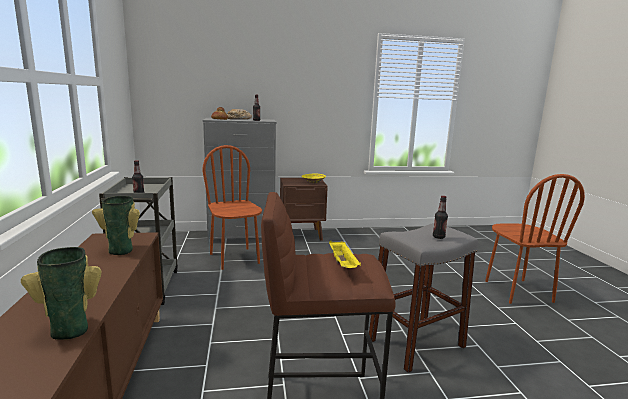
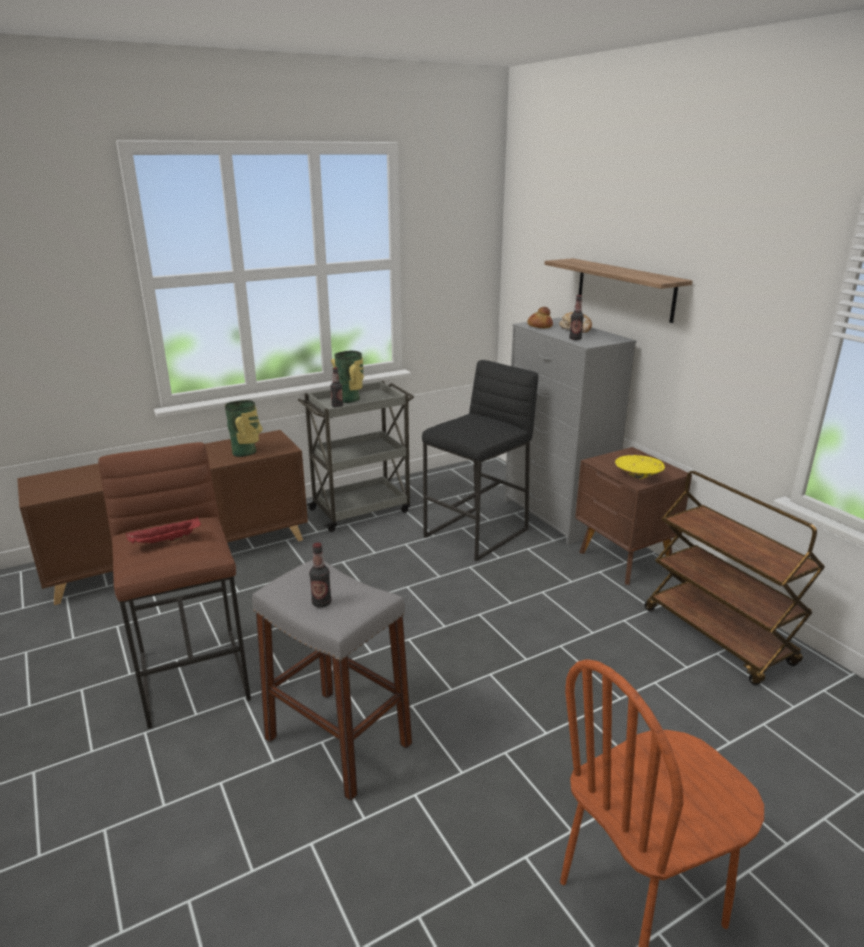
camera: 70 degrees right, 10 degrees up
vase [21,247,101,340] -> vase moved to [331,351,364,403]
brown chair [202,145,262,270] -> black stool [422,360,538,561]
yellow tray [329,241,361,268] -> red tray [126,517,201,544]
none -> shelf [545,258,693,323]
none -> brown cart [645,471,825,686]

